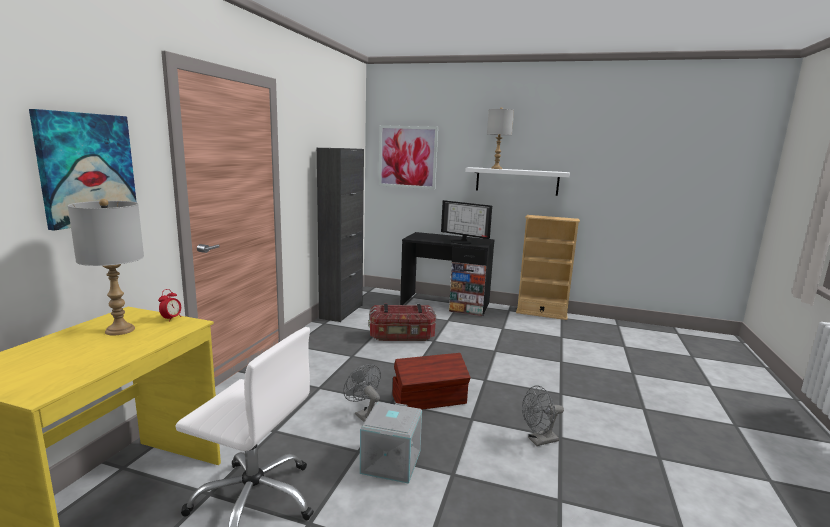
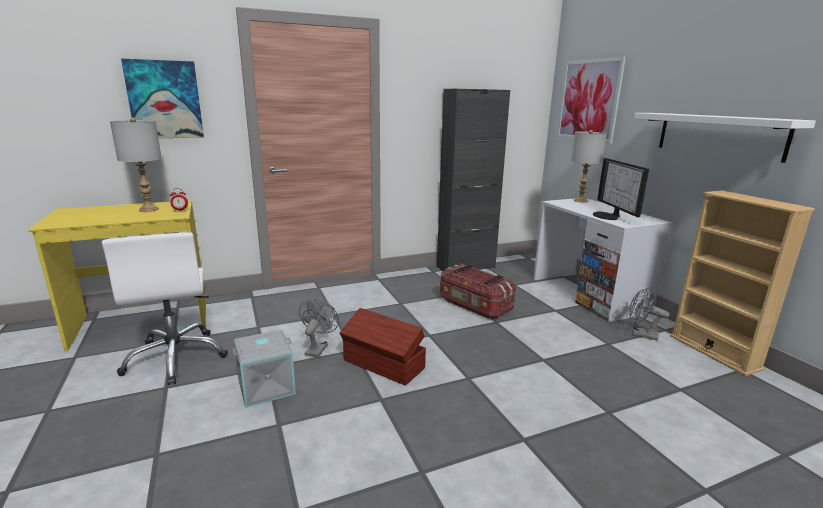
camera: 50 degrees right, 5 degrees up
black desk [400,232,495,316] -> white desk [533,198,673,322]
grey table lamp [487,107,514,169] -> grey table lamp moved to [571,130,607,202]
grey fan [522,386,564,446] -> grey fan moved to [629,288,670,341]

